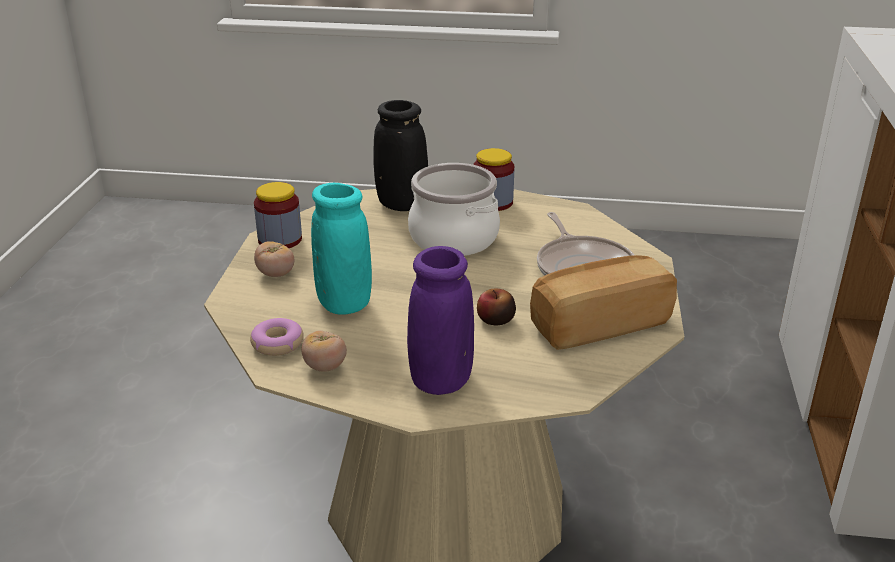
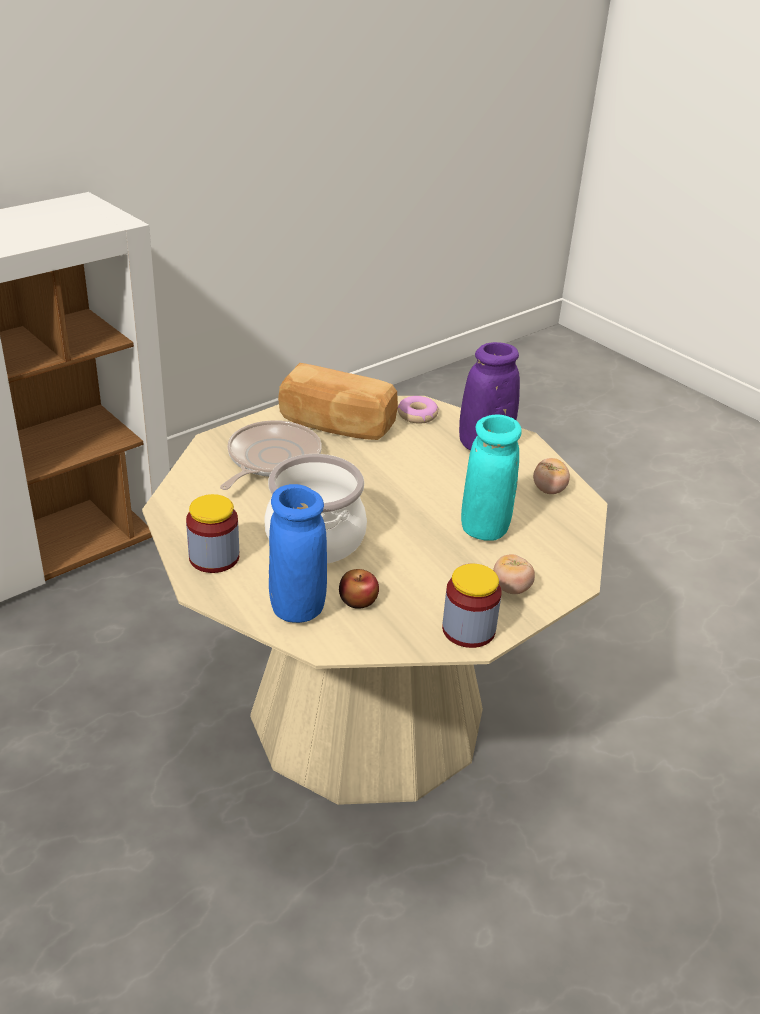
camera: 140 degrees left, 5 degrees up
donut [250,318,304,356] -> donut moved to [398,396,438,424]
black vase [373,100,428,211] -> blue vase [269,484,327,623]
apple [477,289,516,325] -> apple moved to [339,569,379,609]

